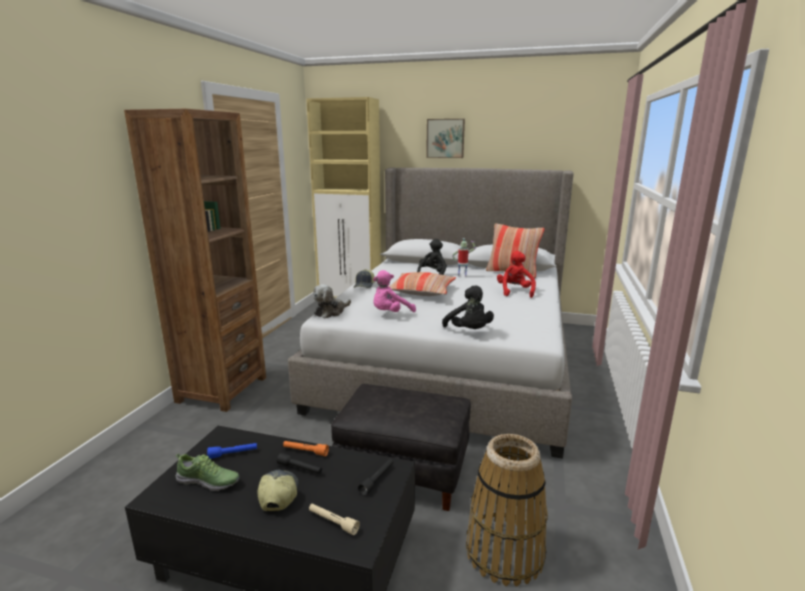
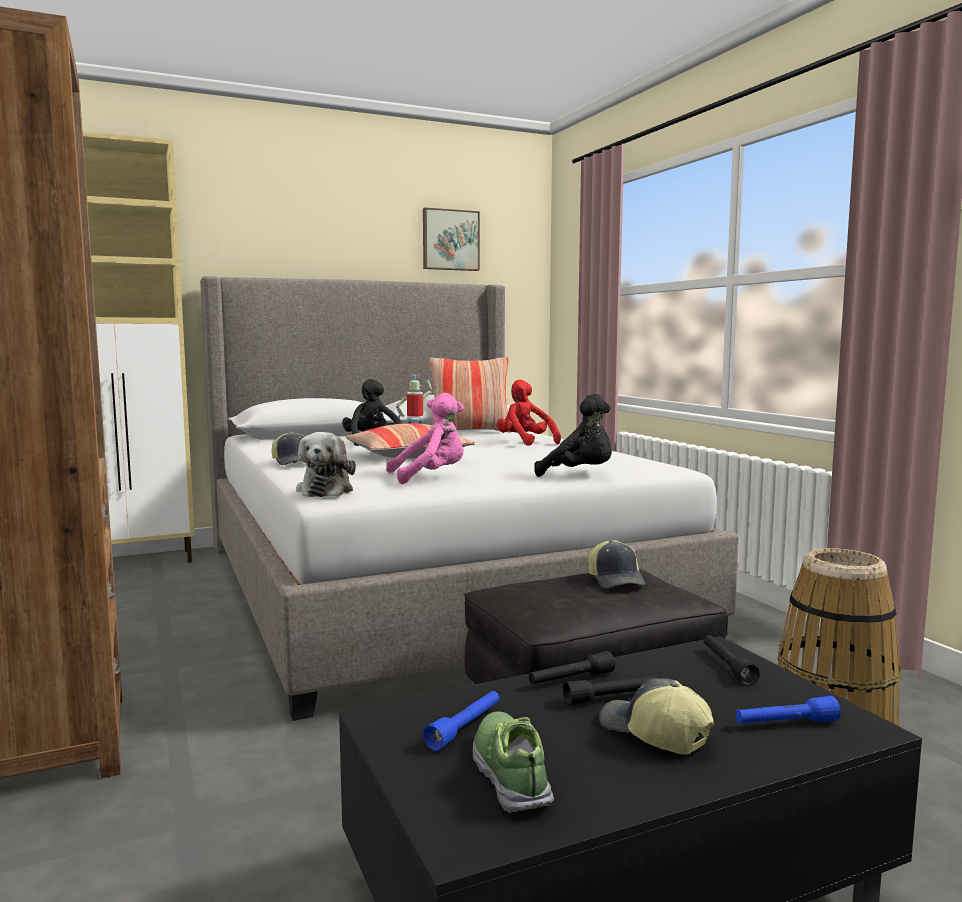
camera: 40 degrees left, 10 degrees down
shoe [176,453,239,491] -> shoe turned 75 degrees counterclockwise [473,711,554,813]
orange flashlight [283,441,329,456] -> black flashlight [529,651,615,684]
beige flashlight [309,503,360,535] -> blue flashlight [736,696,841,724]
pink plush toy [373,270,416,312] -> pink plush toy turned 120 degrees counterclockwise [386,393,464,484]
picture [426,119,465,158] -> picture moved to [423,208,480,271]
none -> cap [588,540,645,588]

